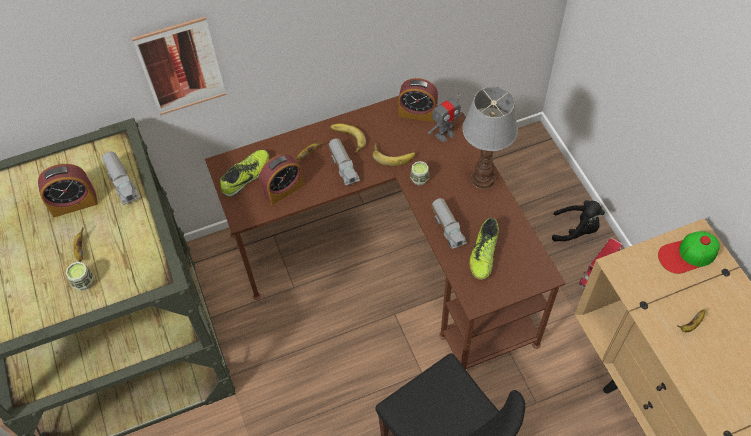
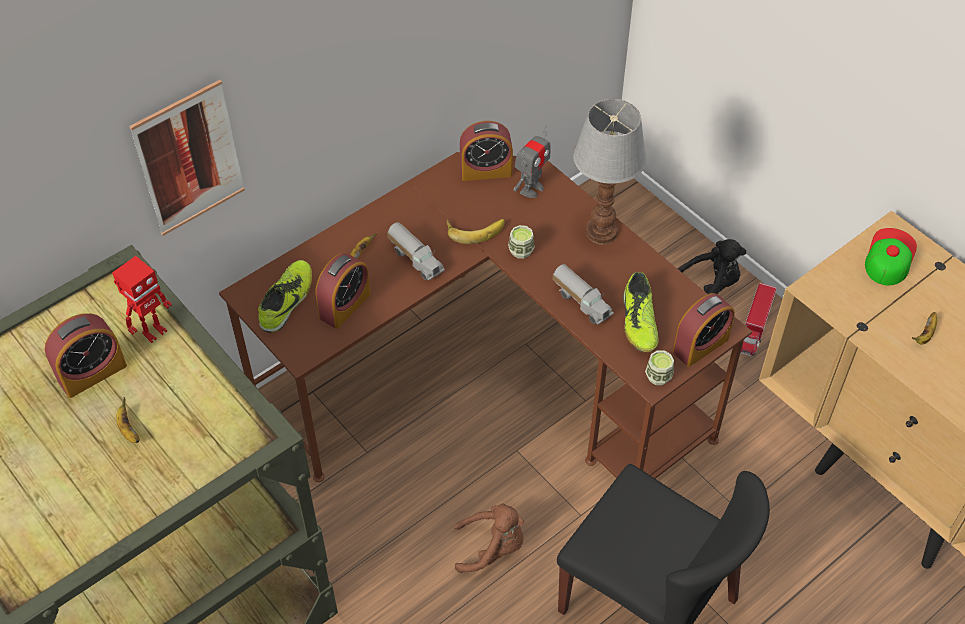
camera: 20 degrees left, 5 degrees down
cup [66,262,94,290] -> cup moved to [645,351,674,385]
toy truck [102,152,140,205] -> toy robot [112,256,172,343]
banana [330,124,366,154] -> none
cap [658,231,720,274] -> cap turned 150 degrees clockwise [865,228,917,286]
none -> brown plush toy [454,504,524,573]
none -> alarm clock [673,293,735,367]

